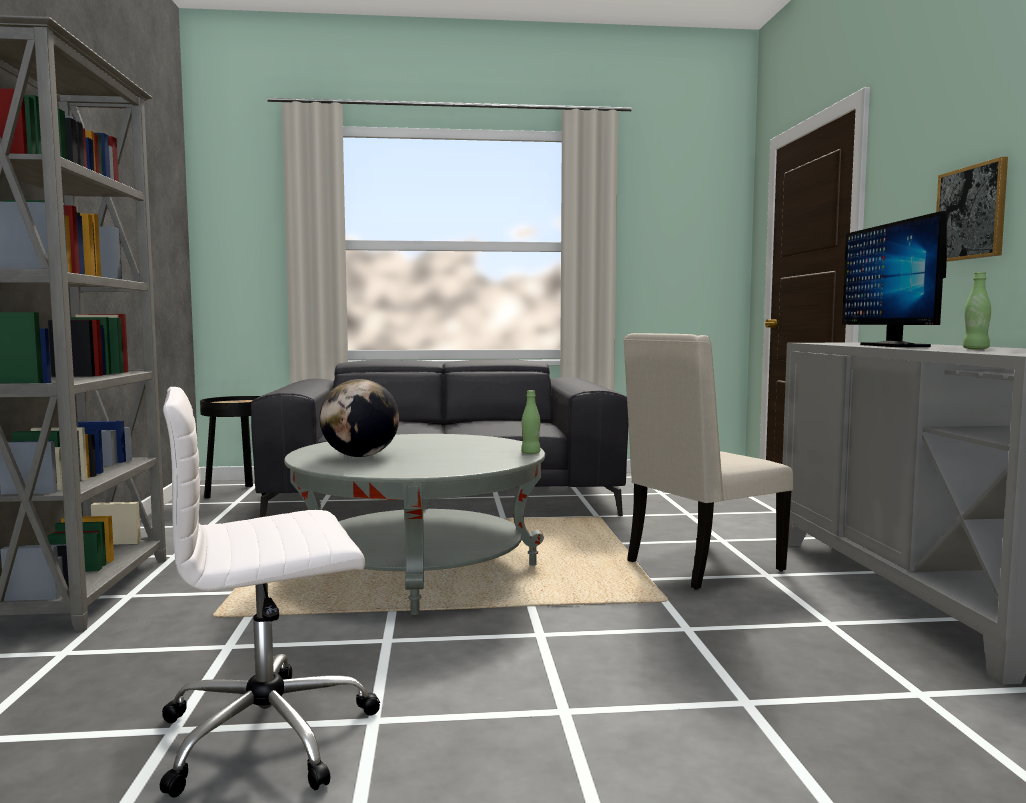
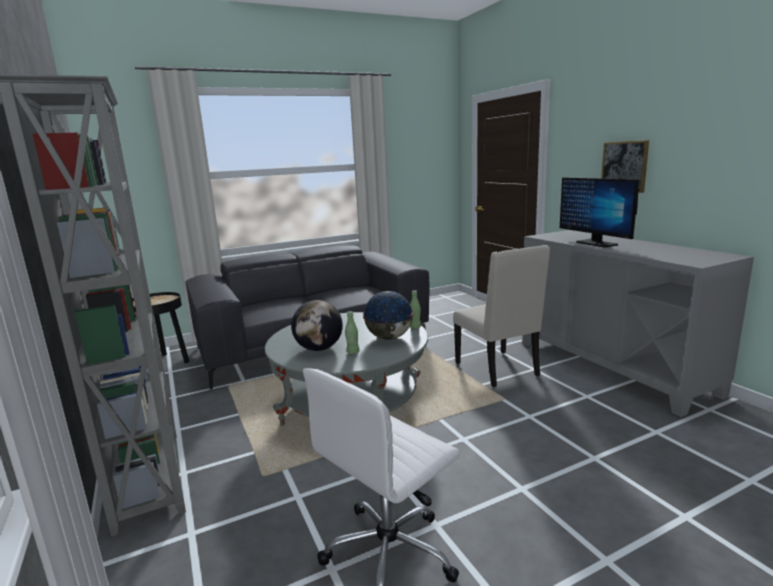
camera: 20 degrees left, 10 degrees up
beige chair [623,333,793,590] -> beige chair turned 60 degrees counterclockwise [453,245,550,387]
green bottle [963,272,991,350] -> green bottle moved to [345,311,360,354]
none -> globe [363,291,413,340]

